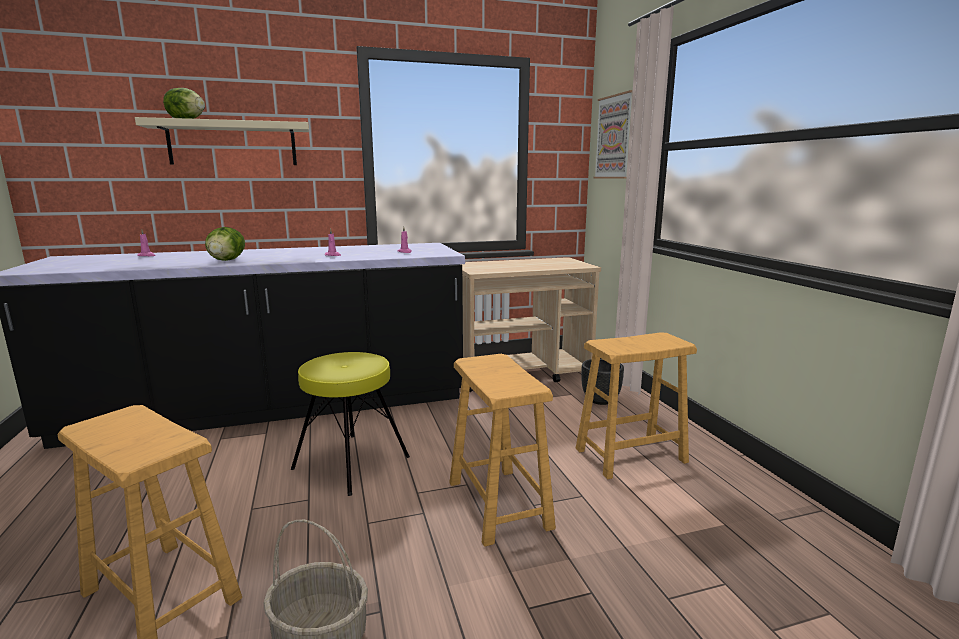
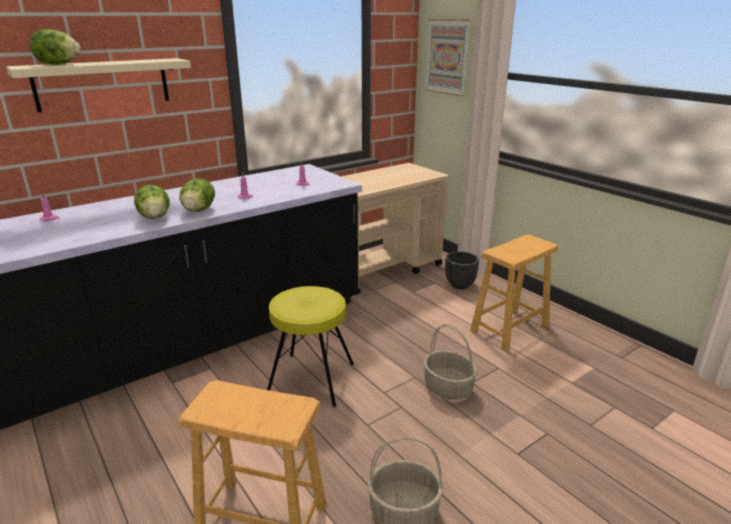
camera: 20 degrees left, 10 degrees up
brown stool [449,354,556,547] -> basket [424,324,477,400]
none -> lettuce [179,178,215,212]

